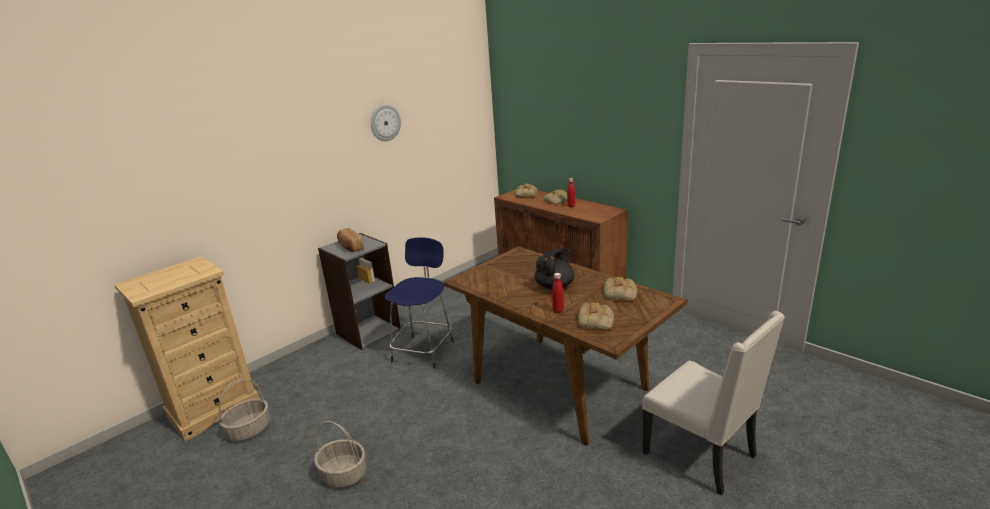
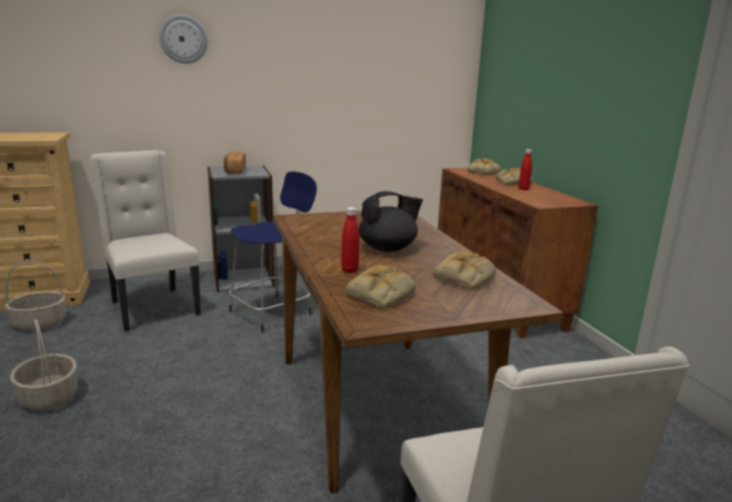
camera: 25 degrees right, 5 degrees down
wall clock [371,104,401,141] -> wall clock moved to [159,14,208,64]
none -> beige chair [90,150,201,331]

